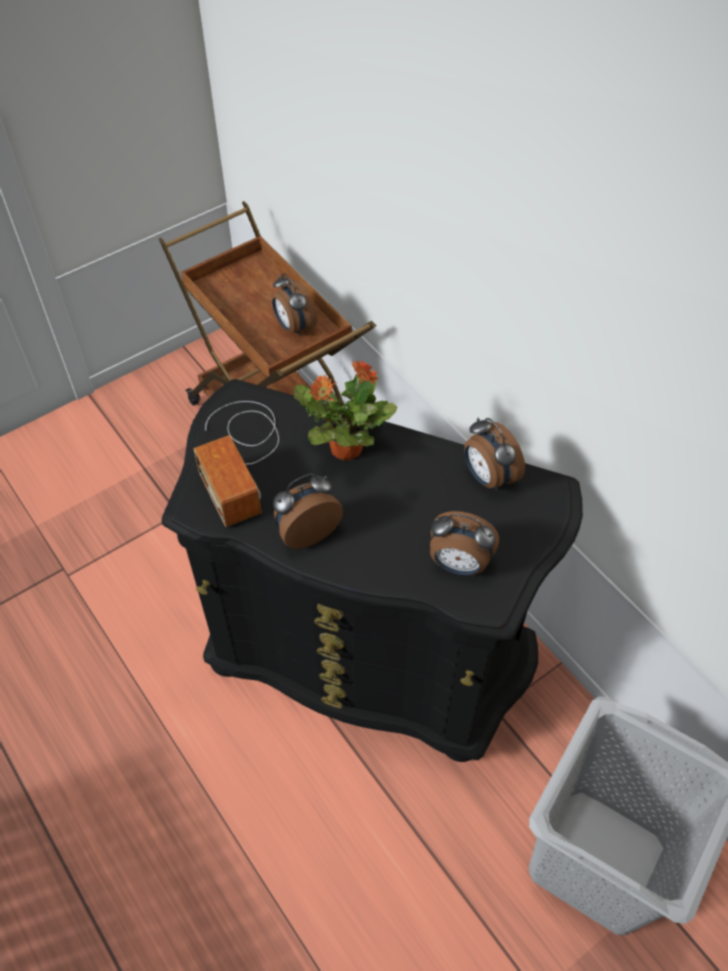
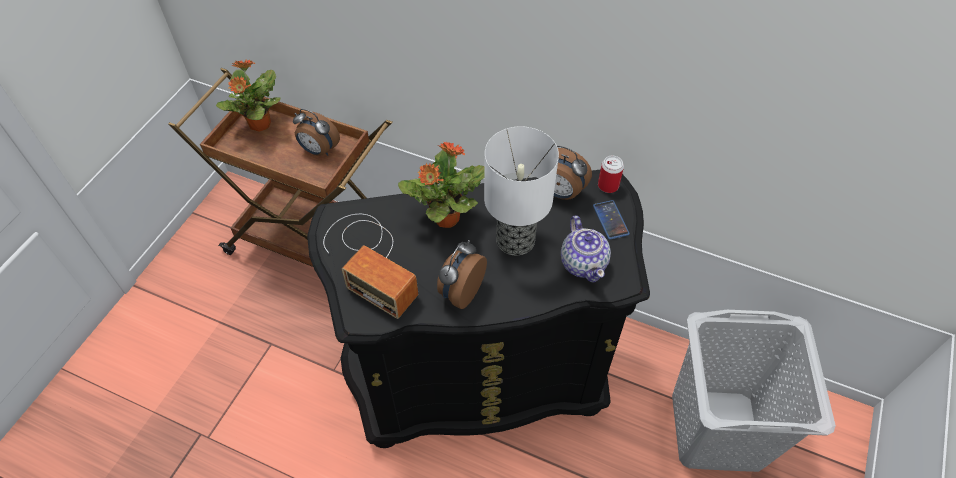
camera: 30 degrees left, 0 degrees up
alarm clock [430,511,499,575] -> teapot [561,216,611,283]
none -> potted plant [216,59,280,132]
none -> table lamp [484,126,559,255]
none -> phone [593,200,630,240]
none -> can [598,156,624,193]

